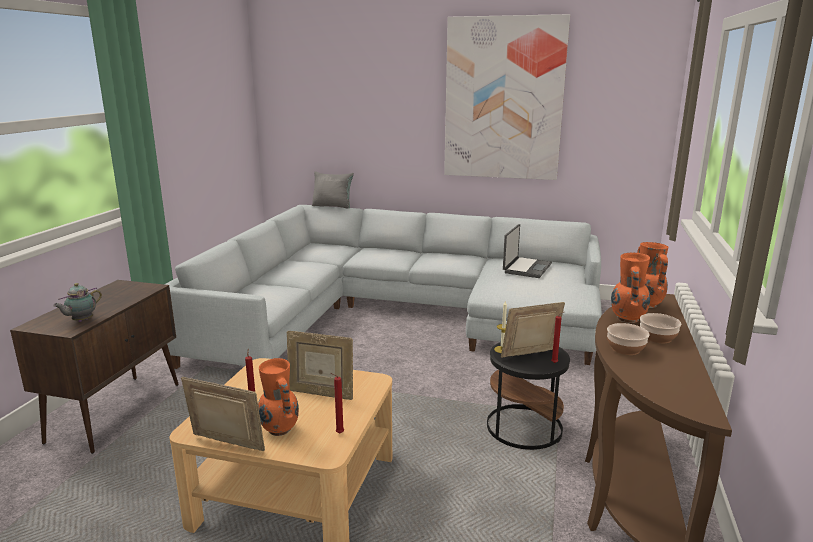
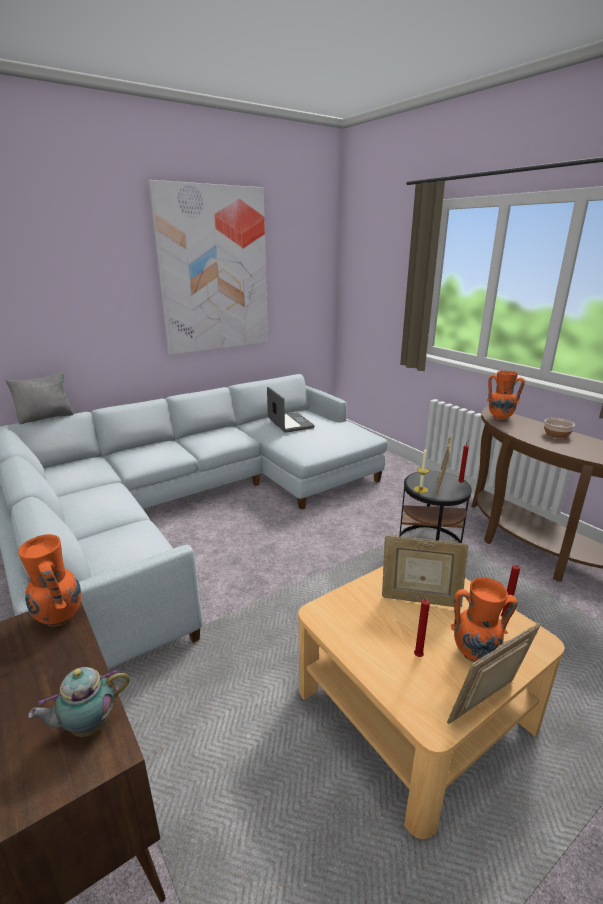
camera: 50 degrees left, 5 degrees up
teapot [53,283,102,322] -> teapot turned 75 degrees clockwise [28,667,130,737]
picture frame [287,331,353,400] -> picture frame turned 45 degrees clockwise [382,536,468,607]
bowl [607,323,649,355] -> none
orange vase [611,253,650,323] -> orange vase moved to [18,534,81,627]

